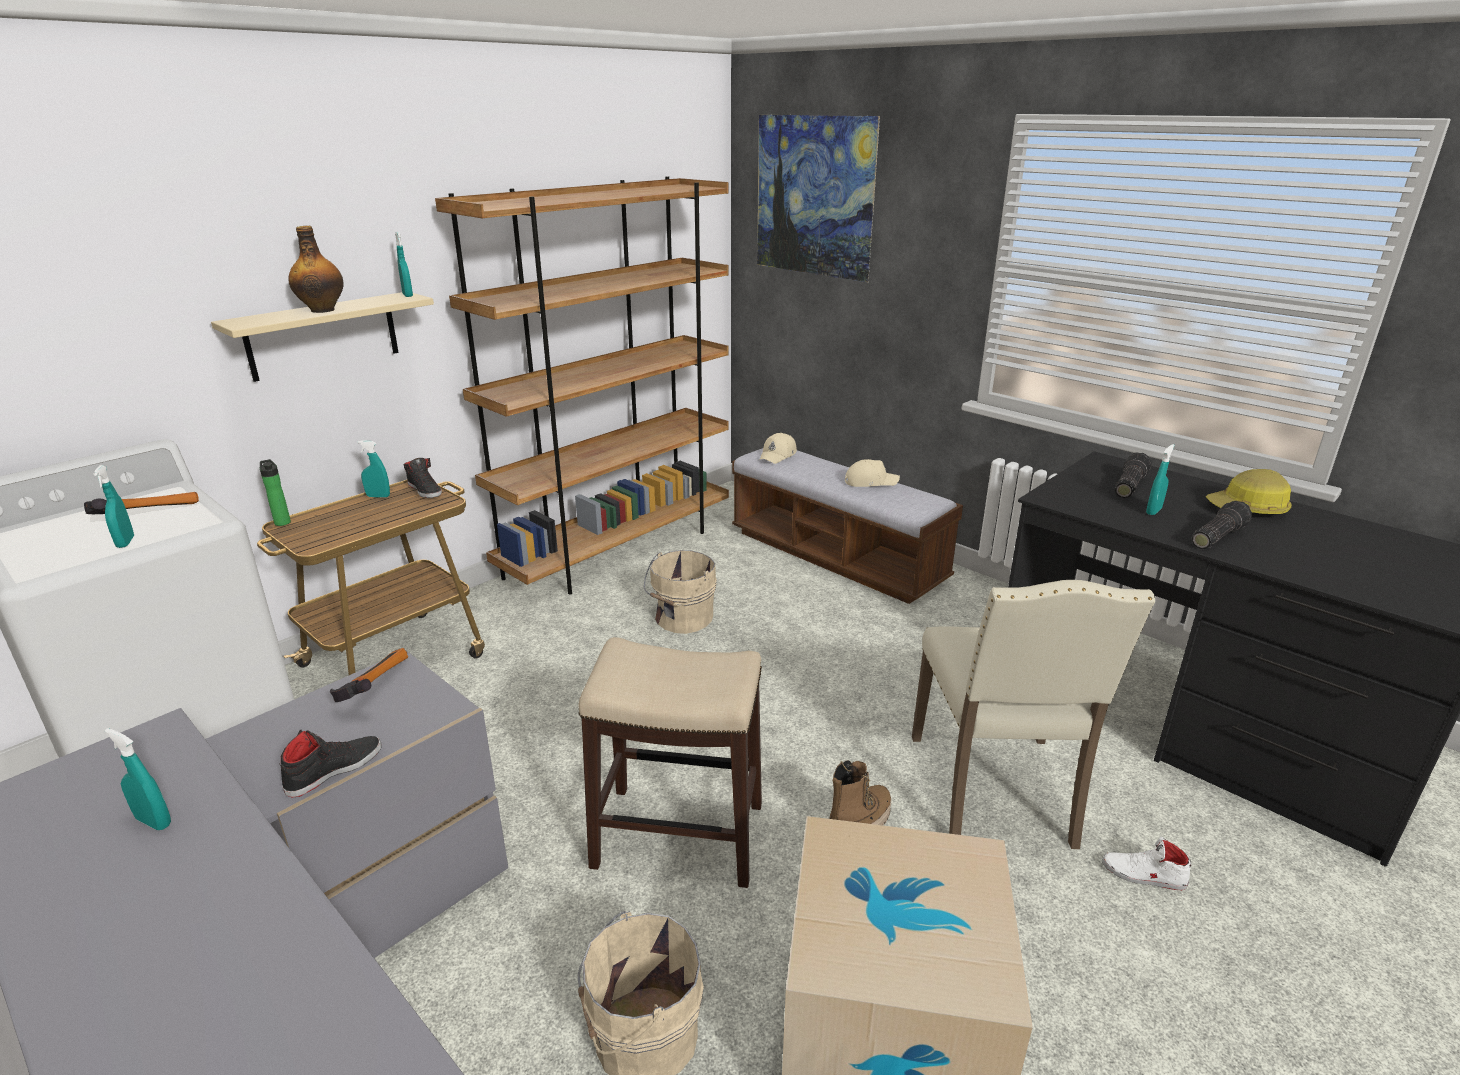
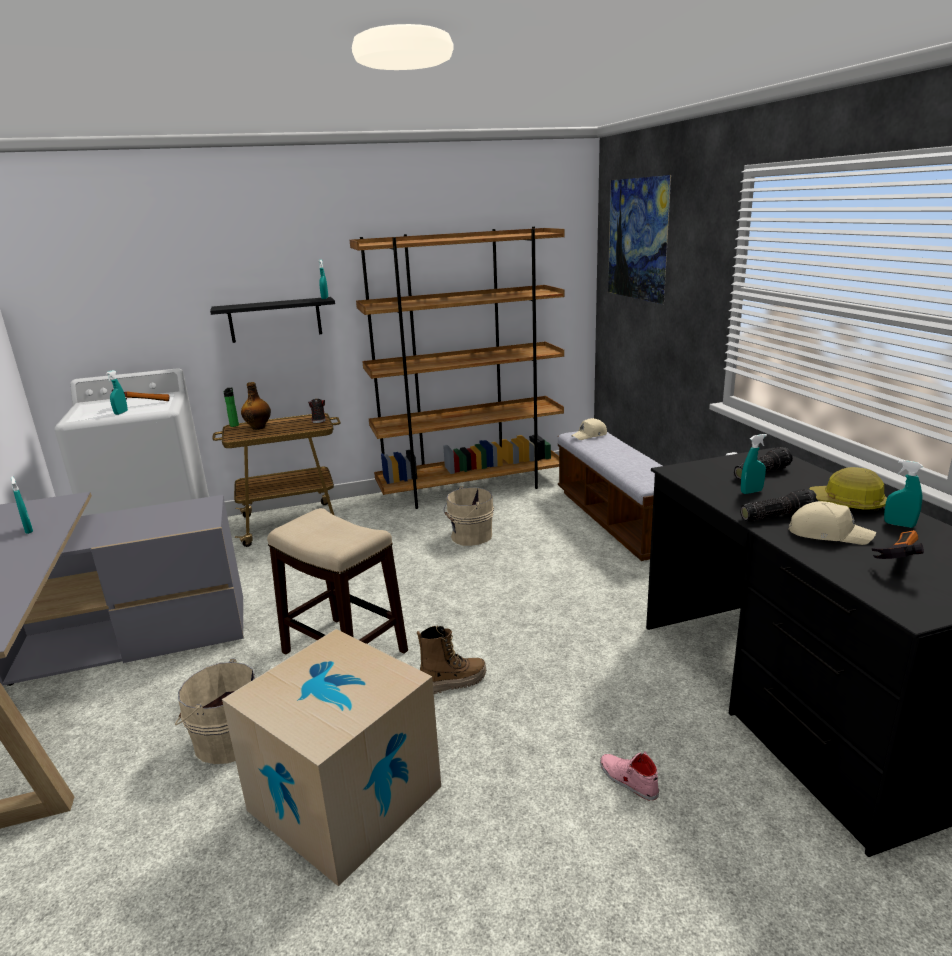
camera: 30 degrees right, 5 degrees down
beige shelf [211,292,434,382] -> black shelf [210,297,335,343]
black shoe [279,730,382,798] -> none
bottle [288,226,344,313] -> bottle moved to [241,382,271,430]
hammer [330,648,408,702] -> hammer moved to [872,530,924,559]
turquoise spray bottle [357,440,390,497] -> turquoise spray bottle moved to [884,460,923,528]
beige cap [845,459,900,487] -> beige cap moved to [789,501,876,545]
beige chair [912,580,1155,849] -> none
white shoe [1102,837,1191,890] -> pink shoe [600,751,659,801]

